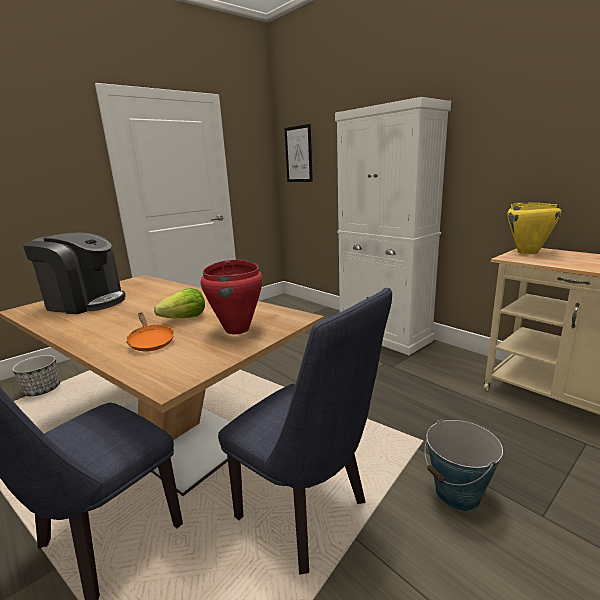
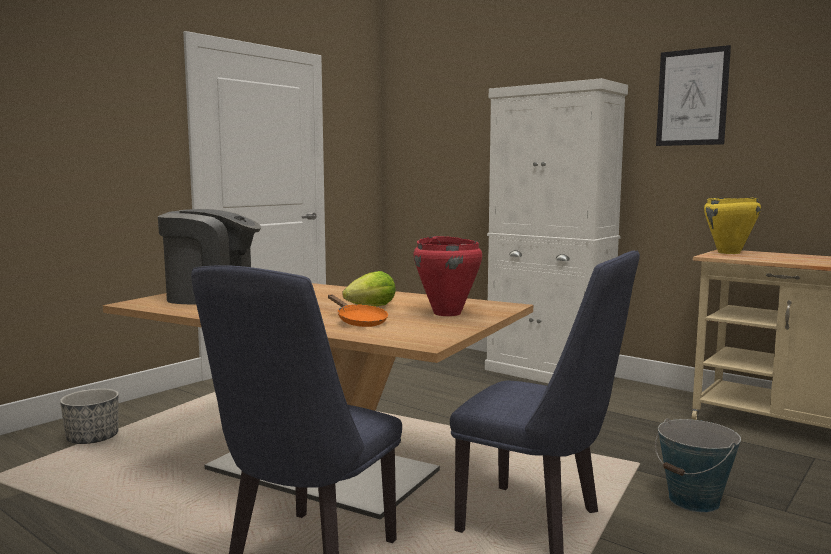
camera: 10 degrees left, 10 degrees down
picture [284,124,313,182] -> picture moved to [656,45,731,146]

